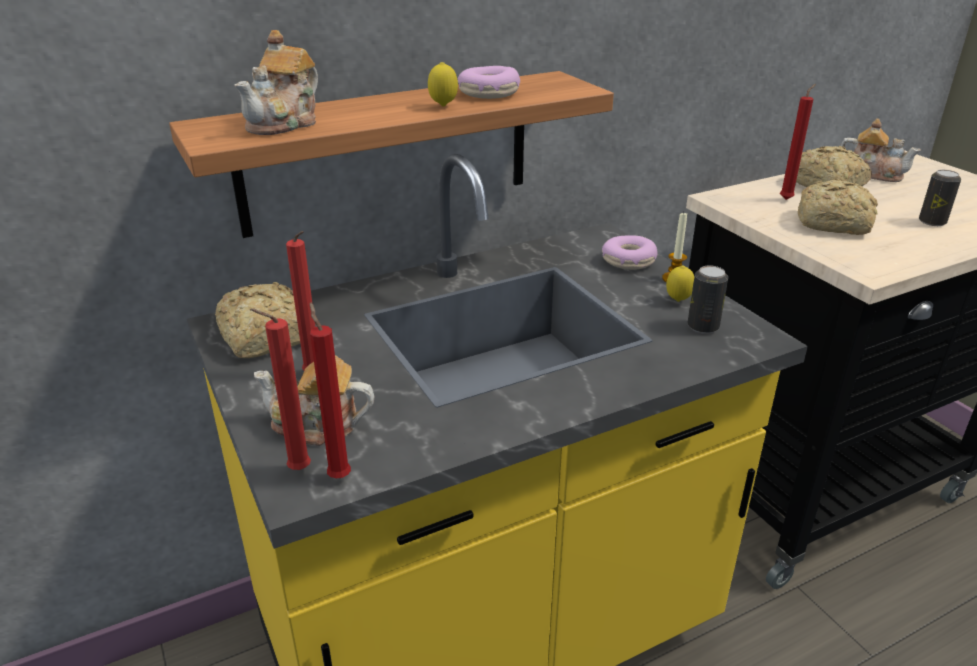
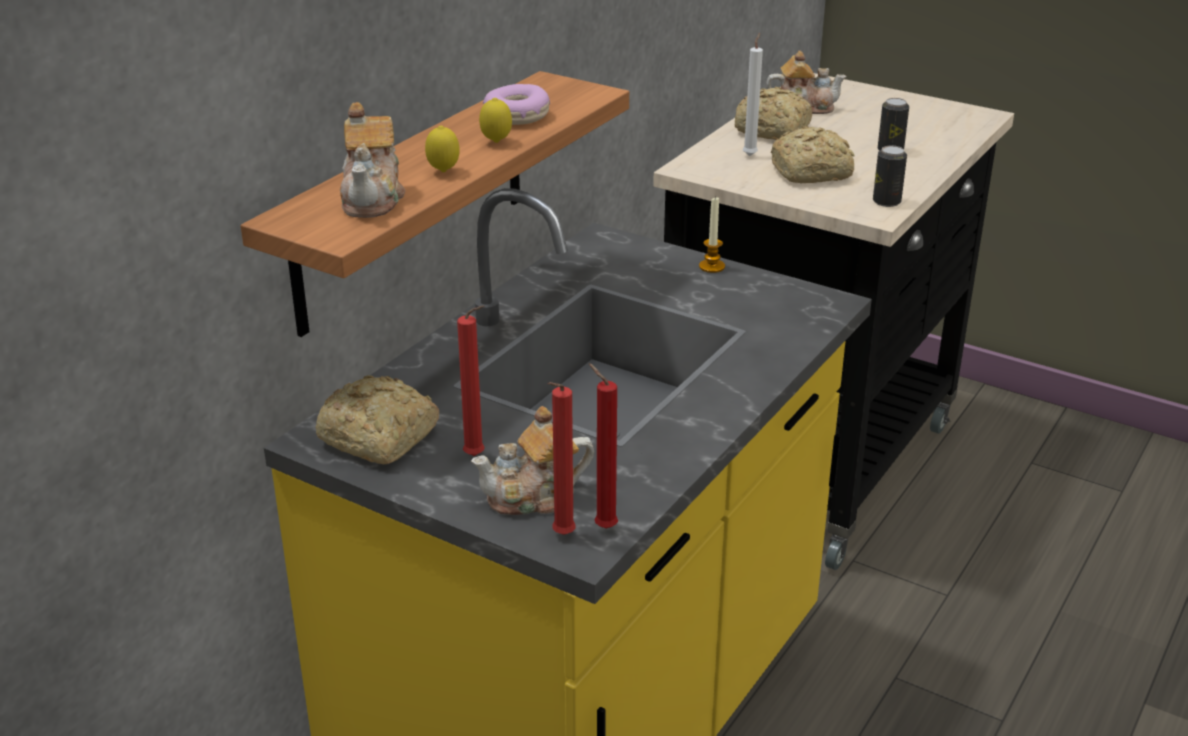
camera: 30 degrees left, 0 degrees up
donut [602,235,658,270] -> none
lemon [666,266,694,302] -> lemon moved to [425,126,460,172]
can [687,265,728,334] -> can moved to [873,145,907,207]
red candle [780,84,816,200] -> white candle [743,33,763,156]

